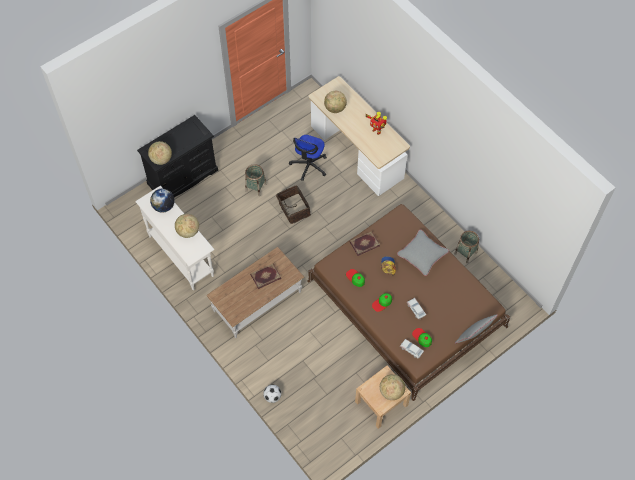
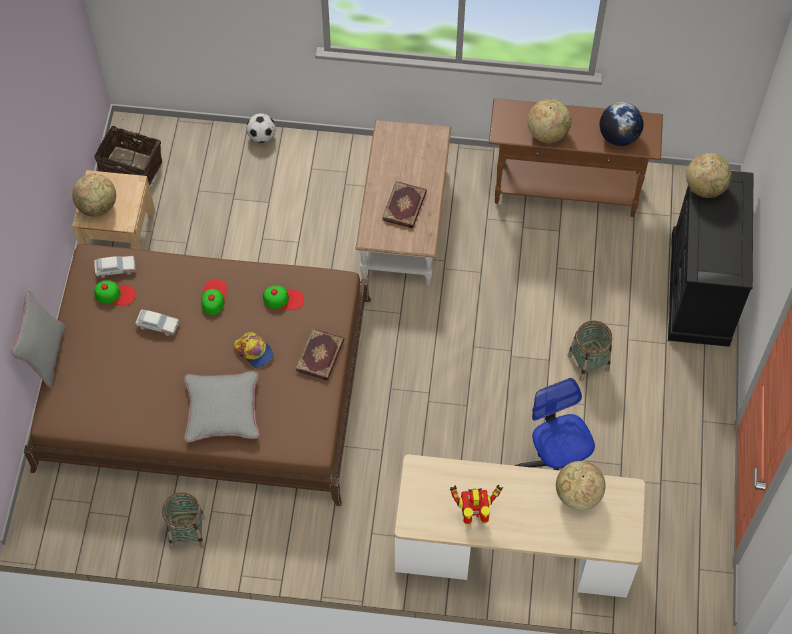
camera: 135 degrees right, 0 degrees up
white console table [135,186,214,290] -> brown console table [489,98,663,217]
basket [276,185,311,224] -> basket moved to [94,126,162,186]

